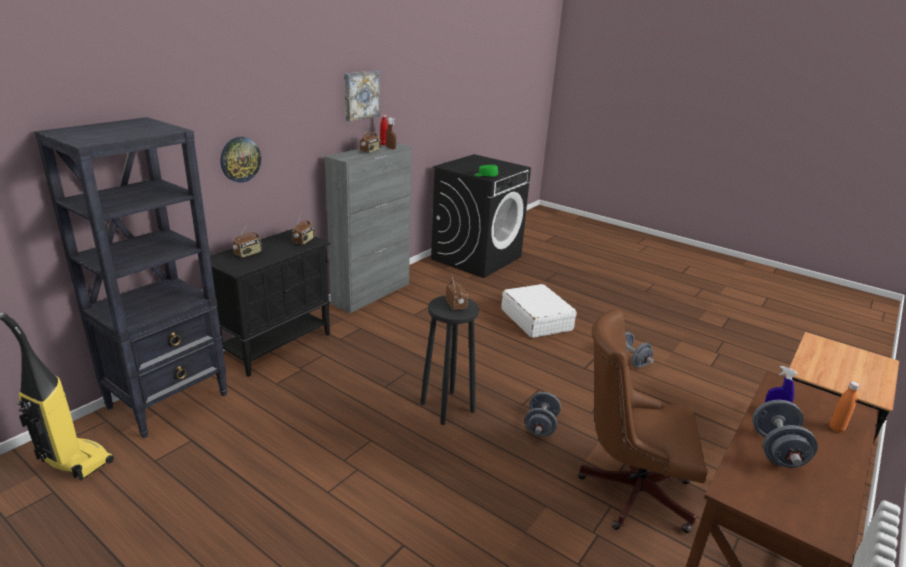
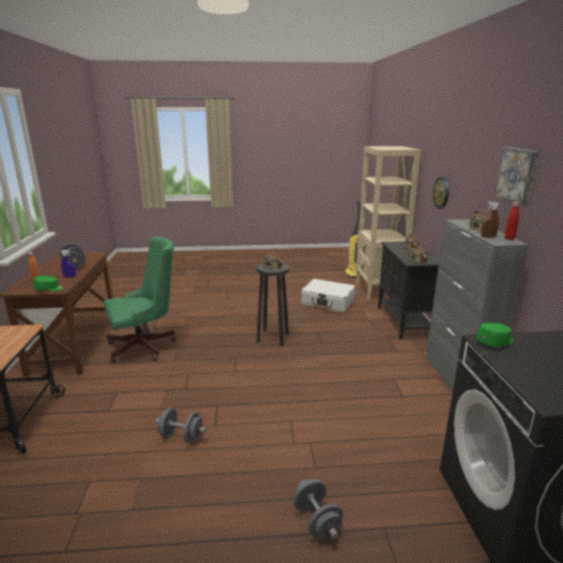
camera: 140 degrees right, 5 degrees down
black bookcase [34,117,228,438] -> beige bookcase [356,146,421,300]
white suitcase [501,284,577,338] -> white suitcase moved to [301,279,355,313]
grey dumbbell [524,392,561,437] -> grey dumbbell moved to [293,479,343,539]
brown office chair [578,309,708,533] -> green office chair [104,236,176,363]
none -> green cap [34,276,64,291]

